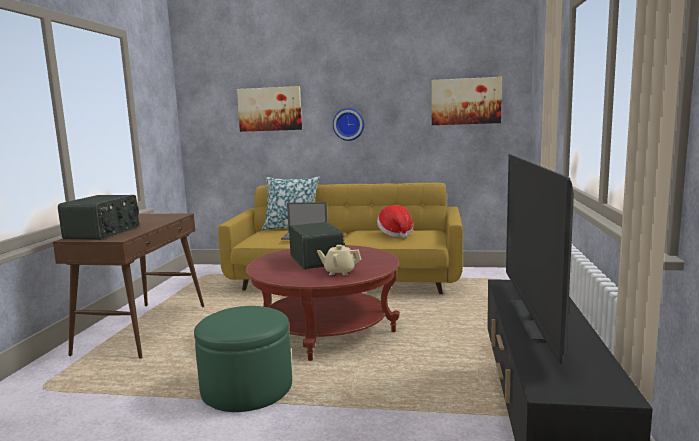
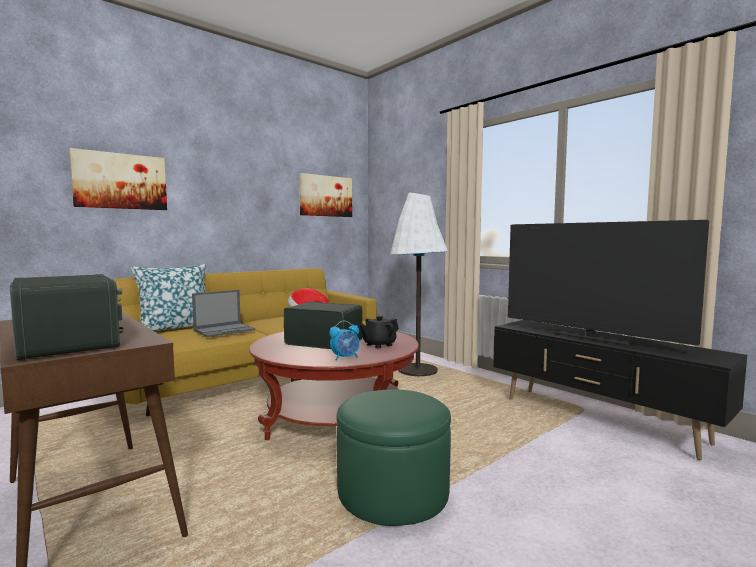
camera: 50 degrees left, 5 degrees down
beige teapot [317,245,362,276] -> black teapot [360,316,399,348]
wall clock [333,108,364,141] -> none
none -> alarm clock [329,321,360,360]
none -> white floor lamp [390,192,448,376]

